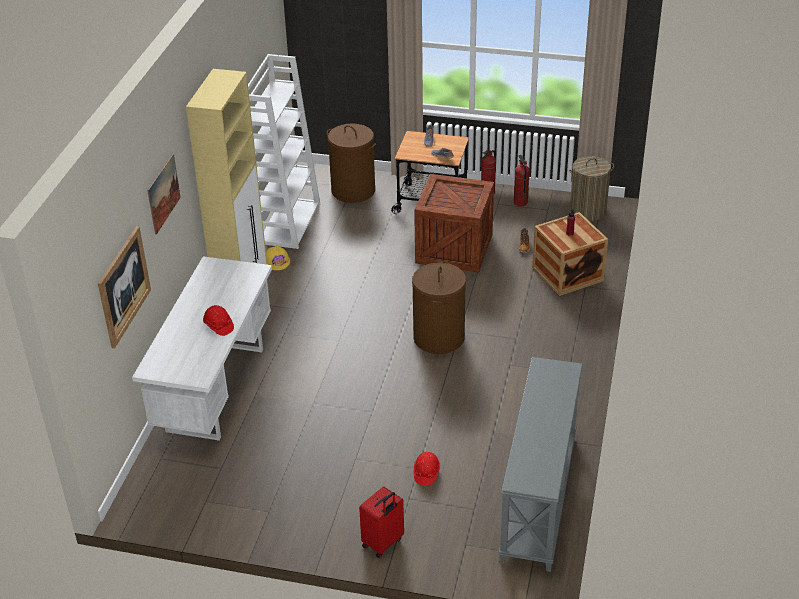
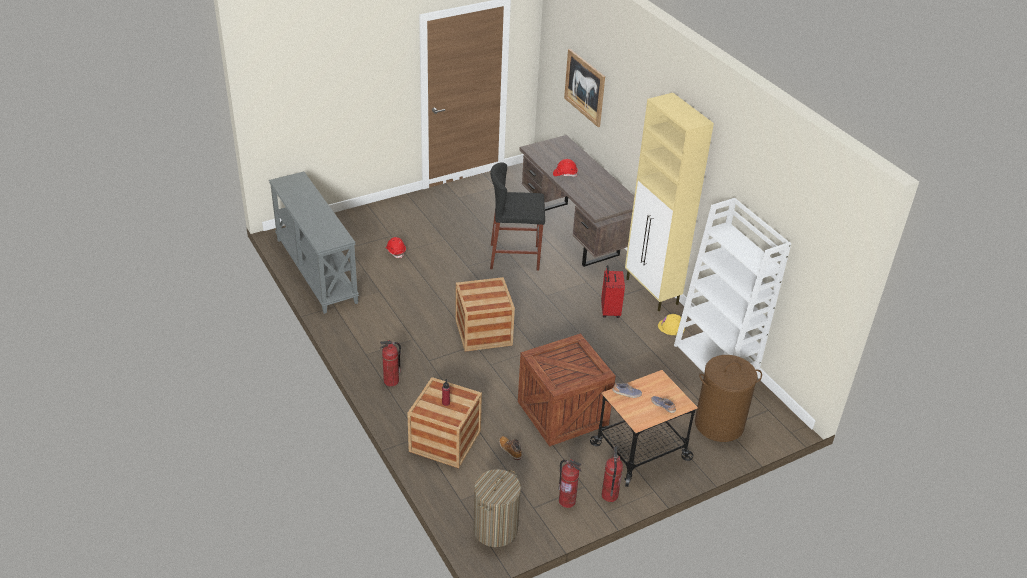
camera: 135 degrees right, 0 degrees up
white desk [132,256,272,441] -> brown desk [519,135,634,267]
picture [147,154,181,235] -> none
red suitcase [359,486,404,558] -> red suitcase moved to [601,265,625,318]
brown laundry basket [412,261,466,354] -> crate [455,277,515,352]
none -> fire extinguisher [380,340,401,386]
none -> black stool [490,162,545,271]

